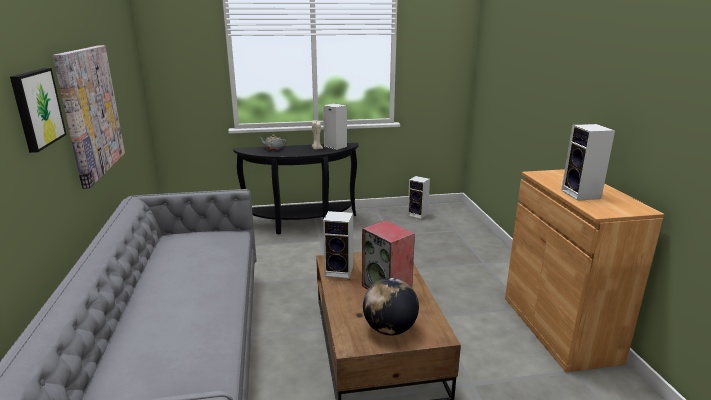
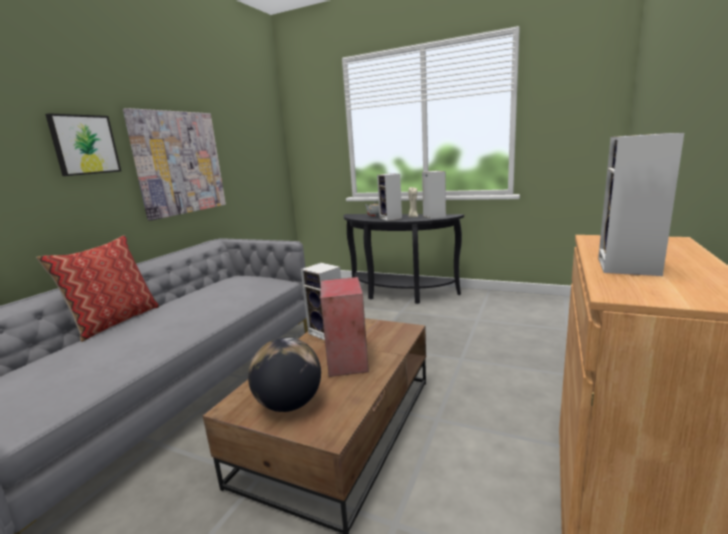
camera: 35 degrees right, 5 degrees down
speaker [408,176,430,219] -> speaker moved to [377,173,402,221]
none -> pillow [36,235,159,342]

